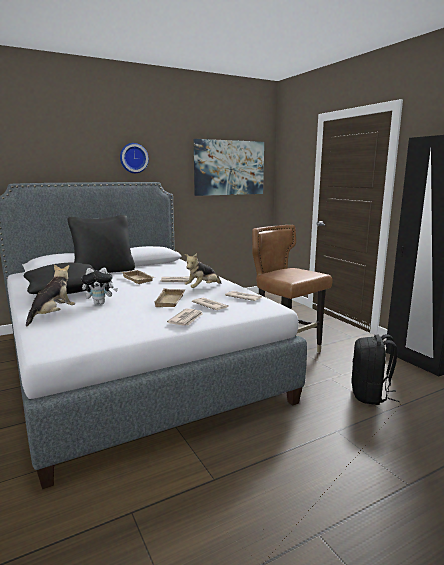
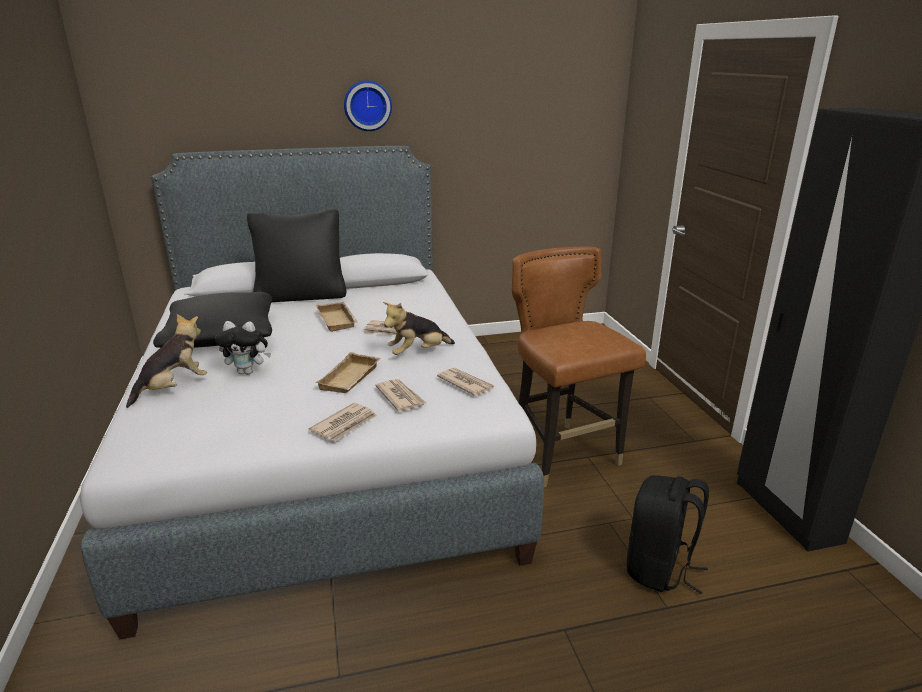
camera: 15 degrees right, 10 degrees up
picture [194,139,264,196] -> none

